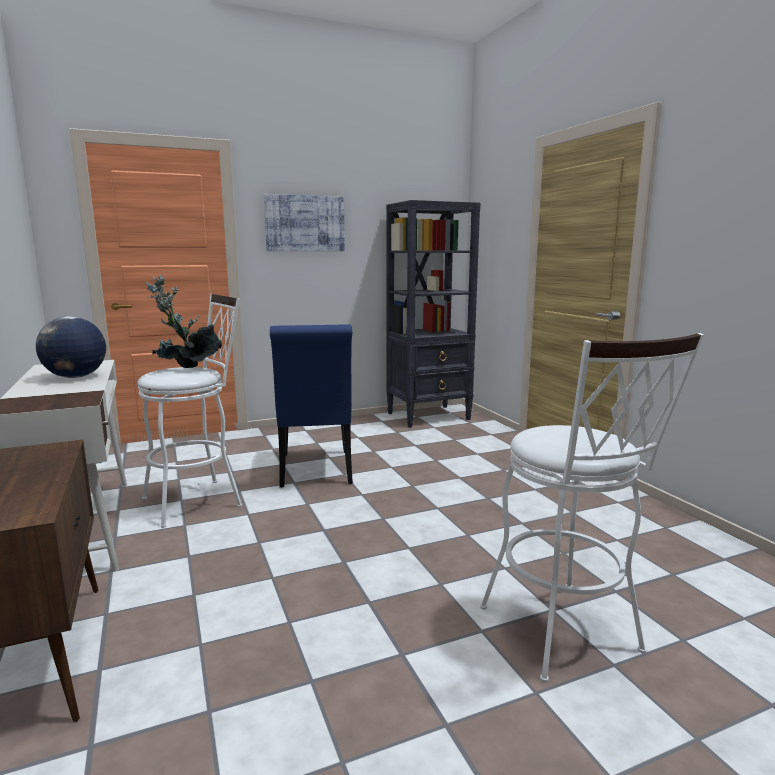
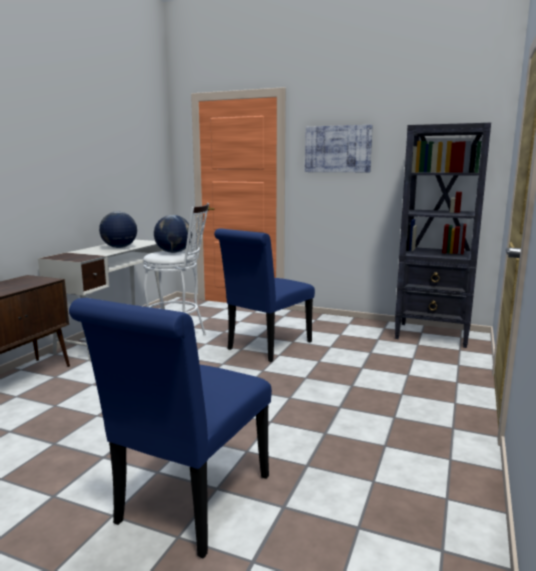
camera: 45 degrees right, 0 degrees up
potted plant [146,275,222,368] -> globe [154,215,192,253]
white stool [480,333,704,683] -> blue chair [69,298,272,558]

